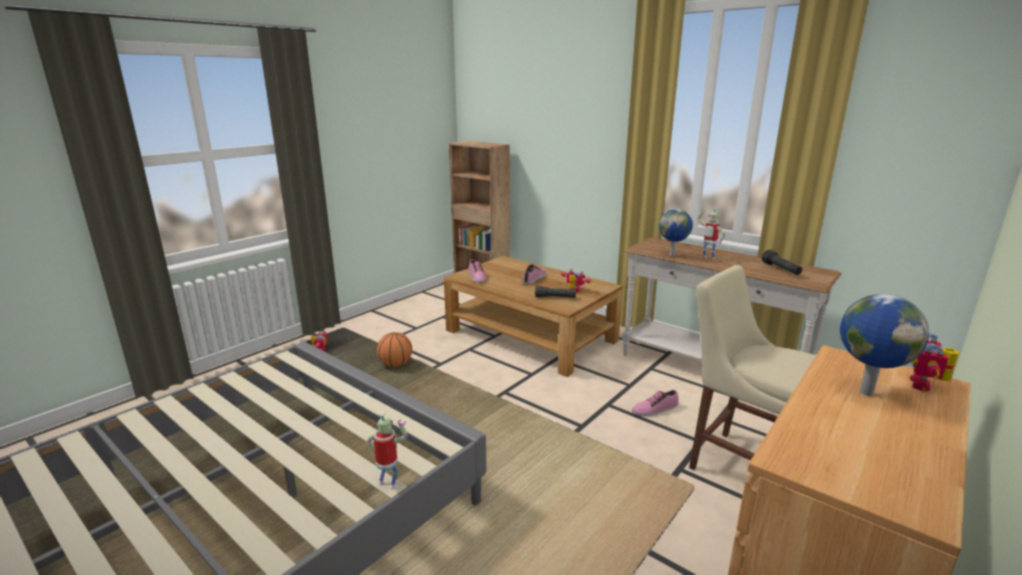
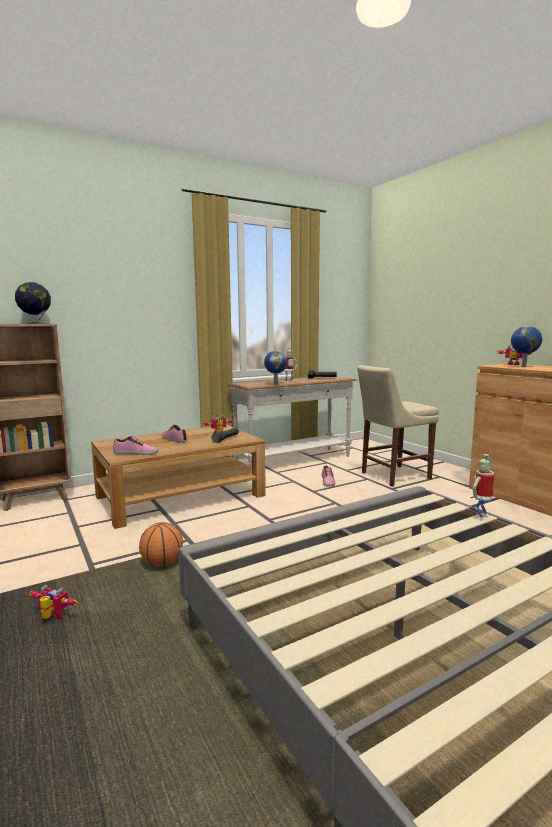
camera: 70 degrees left, 10 degrees down
none -> globe [15,282,51,324]

